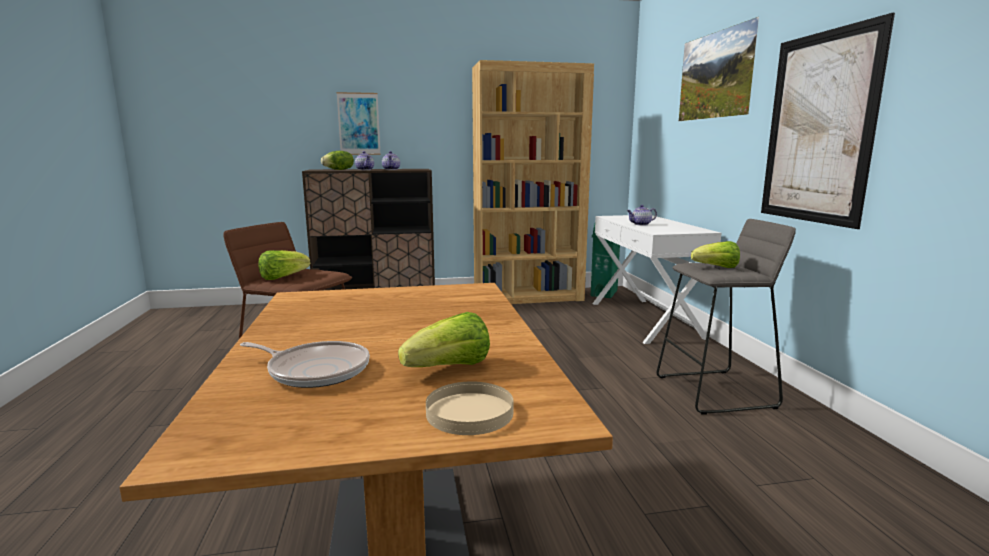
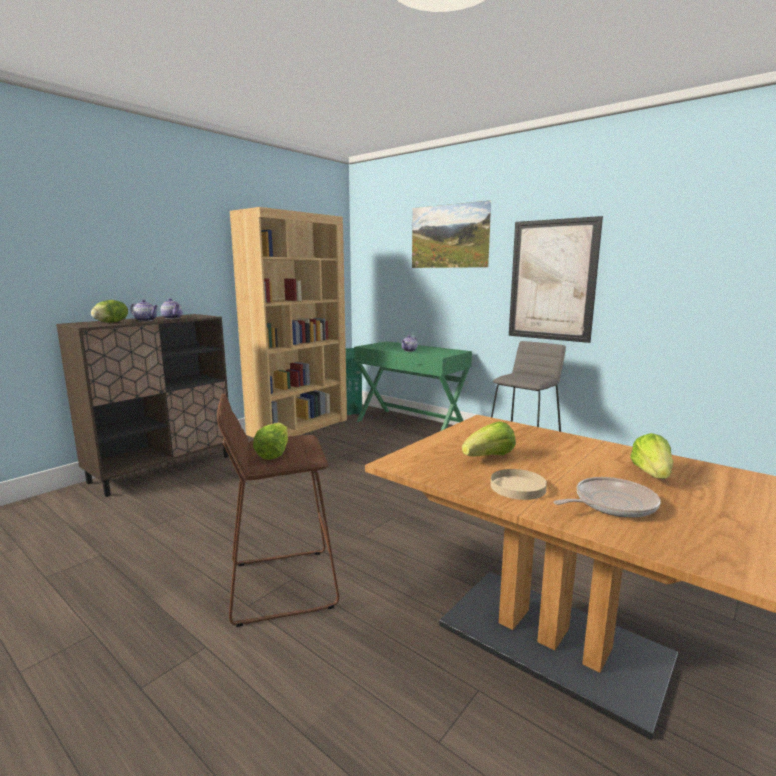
camera: 40 degrees left, 0 degrees up
picture [337,92,381,155] -> none
beige plate [426,381,514,435] -> beige plate moved to [491,469,547,500]
white console table [592,215,722,344] -> green console table [354,341,472,431]
lettuce [691,241,740,268] -> lettuce moved to [462,421,516,456]

